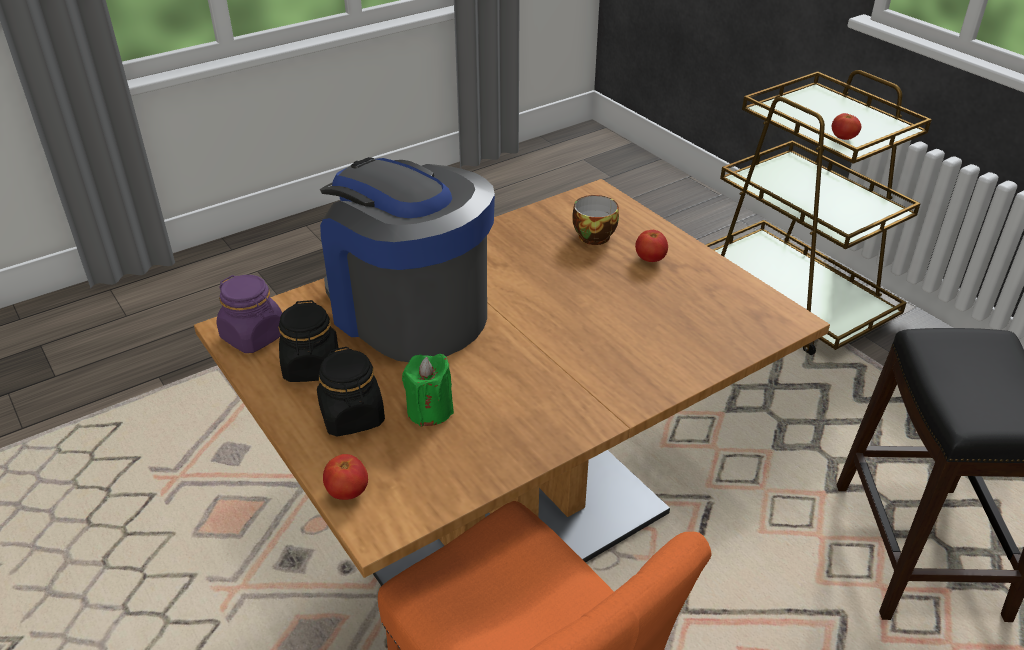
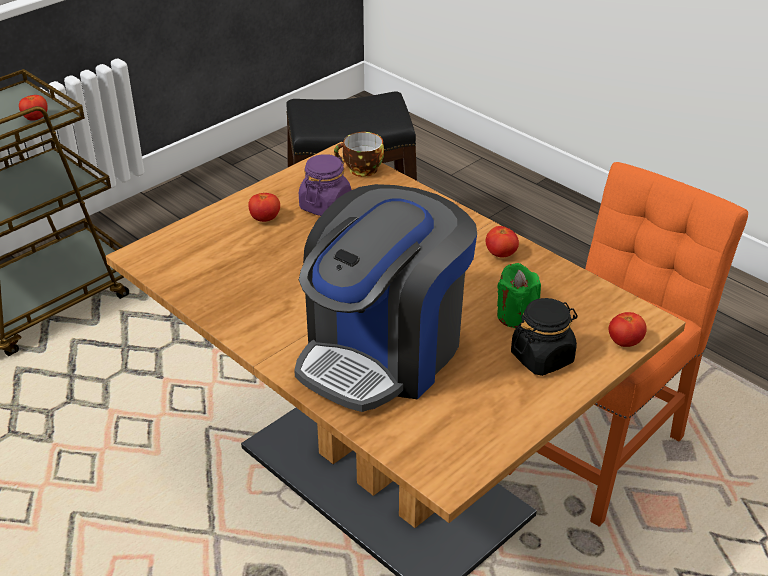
camera: 100 degrees left, 0 degrees up
purple jar [216,275,282,353] -> purple jar moved to [299,154,351,216]
black jar [278,300,338,382] -> none
cup [572,195,619,245] -> cup moved to [334,132,384,177]
none -> tomato [486,226,519,257]

